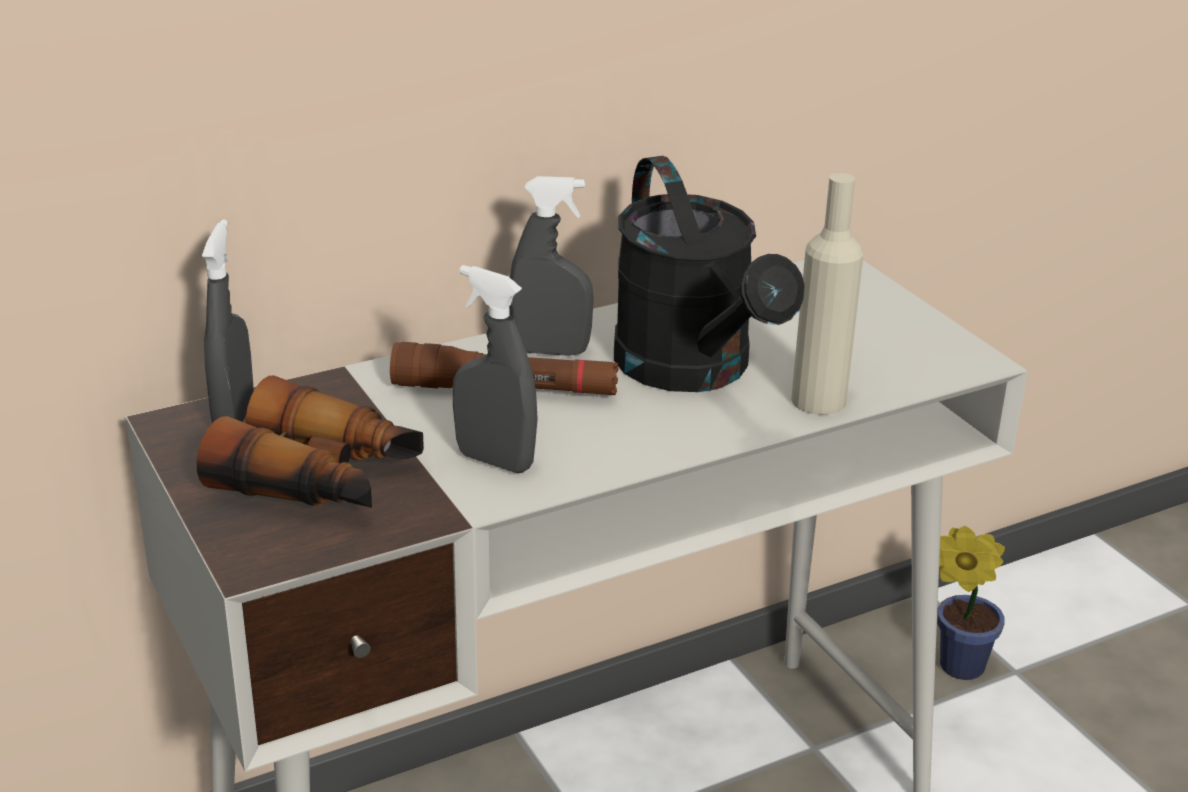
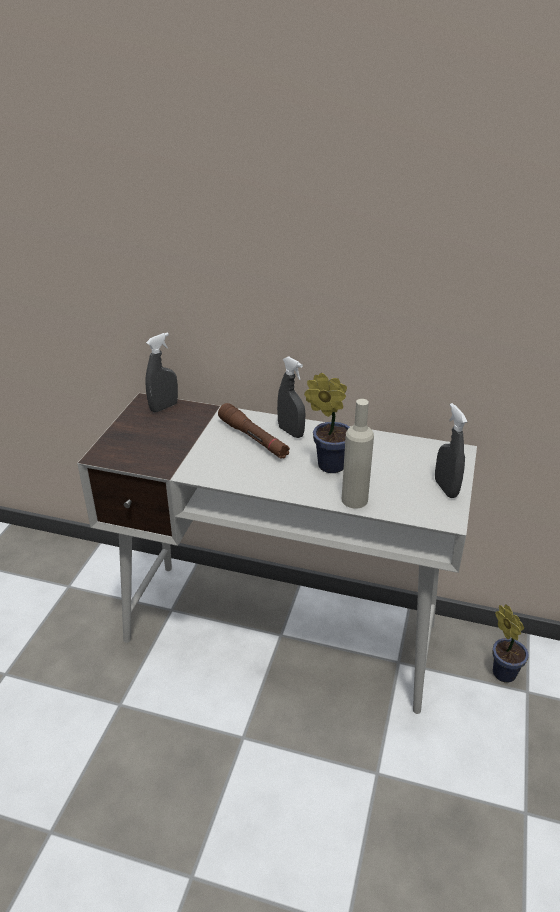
camera: 45 degrees right, 5 degrees up
binoculars [197,376,424,508] -> none
grey spray bottle [453,265,537,473] -> grey spray bottle moved to [435,403,467,498]
black watering can [614,156,805,392] -> potted plant [304,373,350,473]

